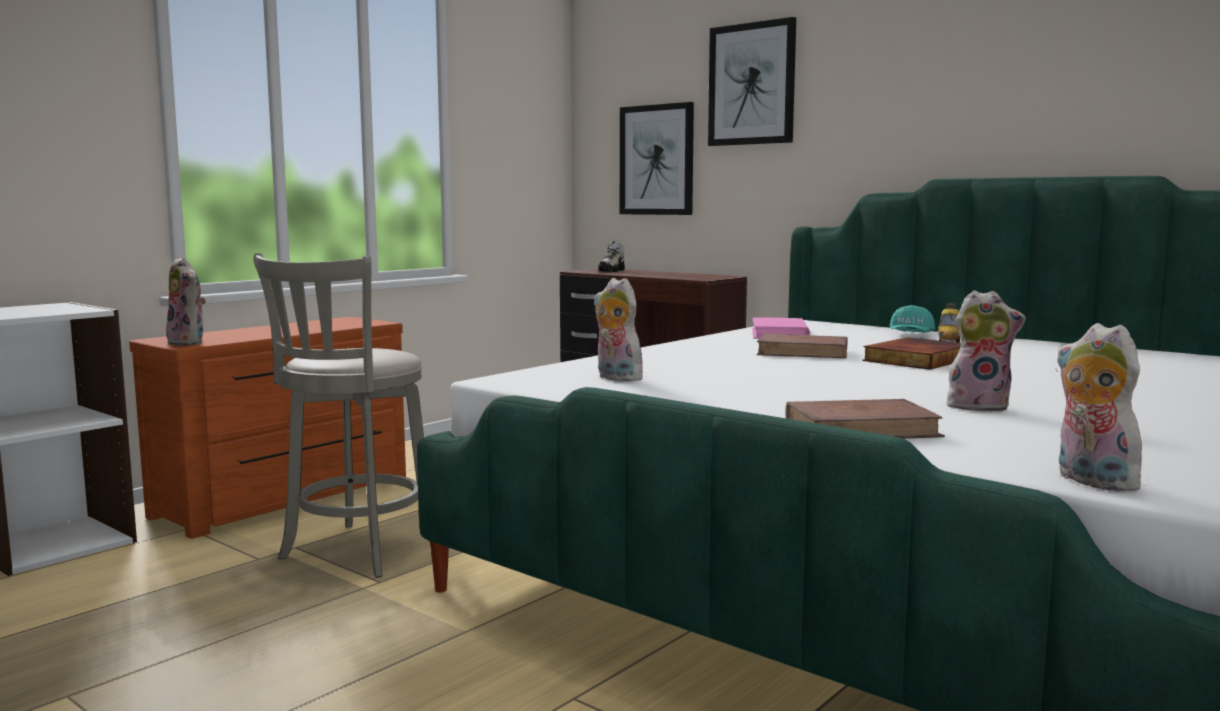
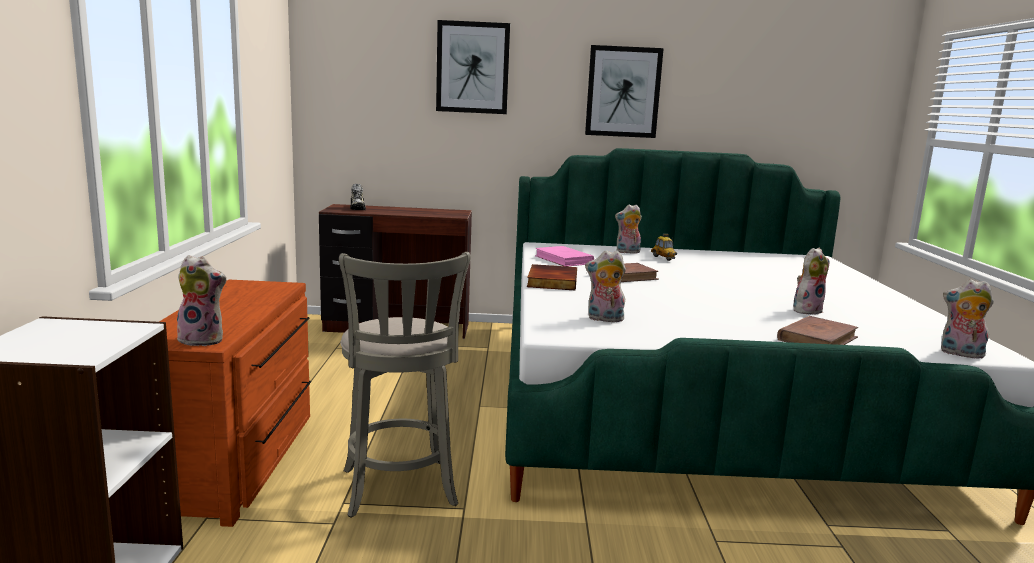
camera: 40 degrees left, 5 degrees up
picture [620,102,694,215] -> picture moved to [585,45,664,138]
book [863,337,961,370] -> book moved to [527,264,577,290]
turquoise cap [890,305,935,333] -> plush toy [615,205,642,254]

